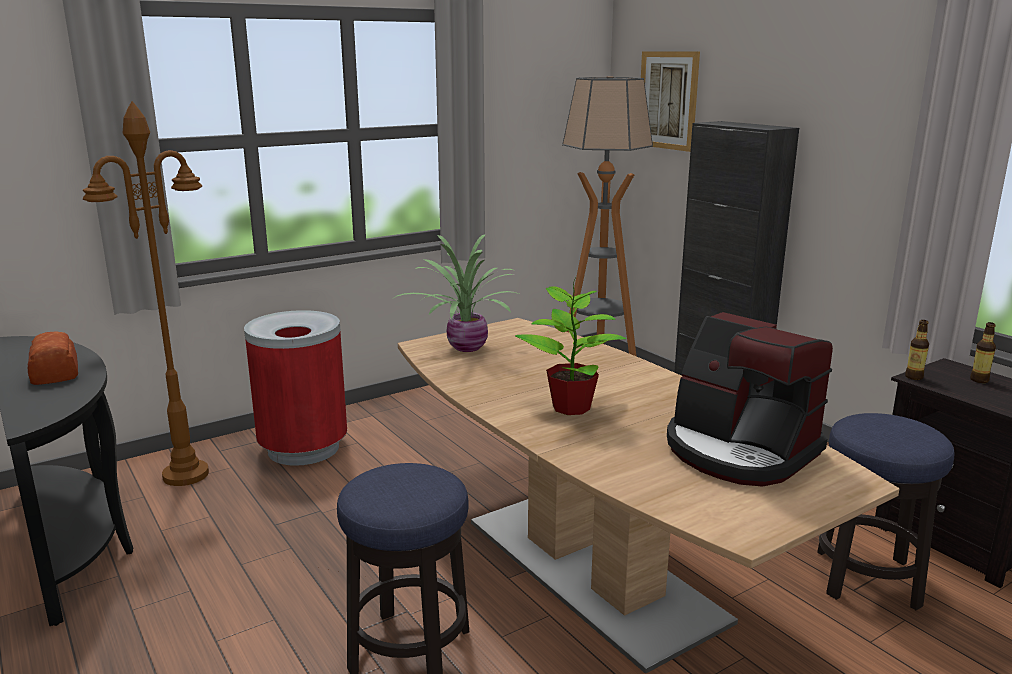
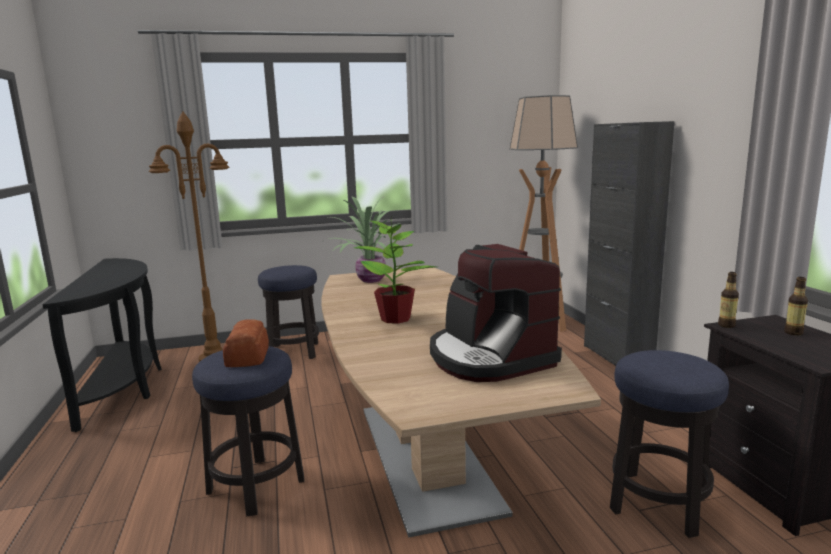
camera: 20 degrees right, 5 degrees down
bread [28,331,78,385] -> bread moved to [223,319,269,367]
red trash can [244,310,347,466] -> stool [258,265,319,359]
picture [641,52,700,152] -> none

